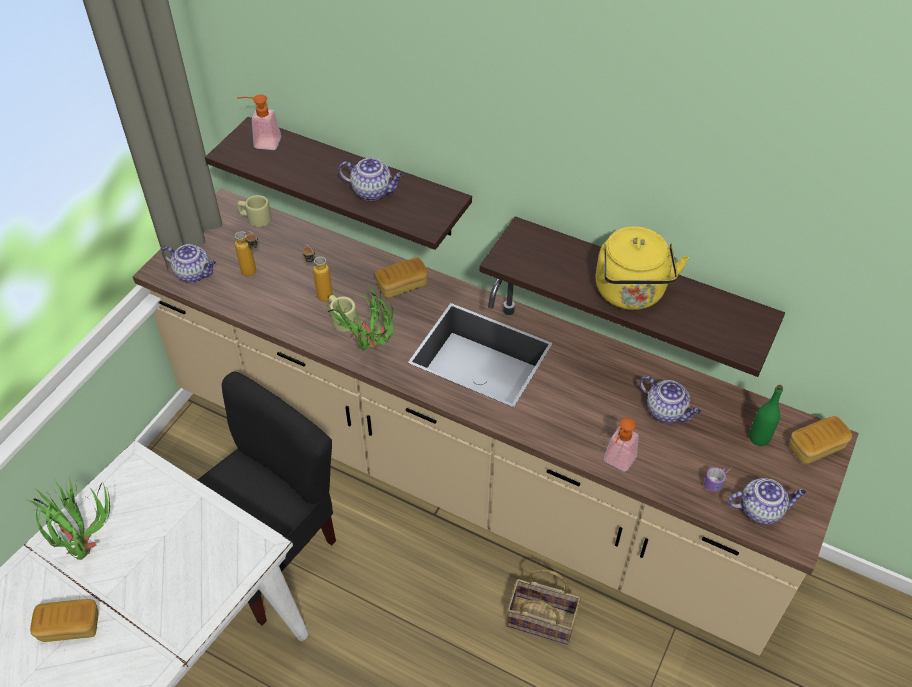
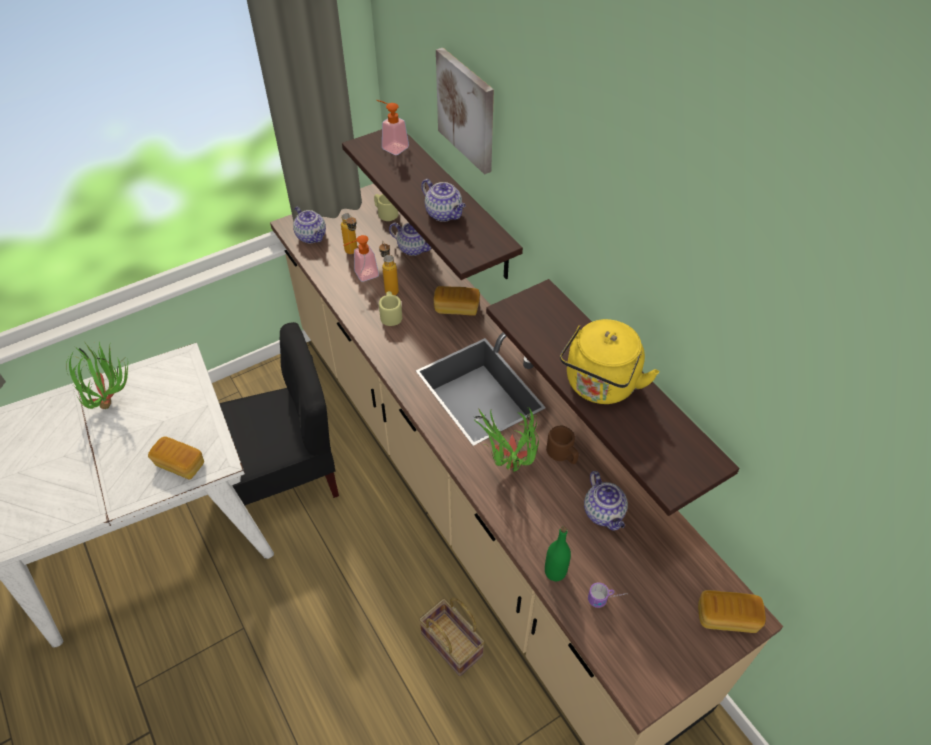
camera: 30 degrees right, 0 degrees up
bread [30,599,99,642] -> bread moved to [148,436,204,479]
potted plant [326,285,393,351] -> potted plant moved to [474,407,539,472]
soap dispenser [604,418,639,472] -> soap dispenser moved to [343,235,379,282]
teapot [728,478,806,525] -> teapot moved to [389,223,431,256]
green bottle [749,385,783,446] -> green bottle moved to [545,526,571,581]
none -> picture [436,48,494,175]
none -> brown mug [546,425,579,464]

